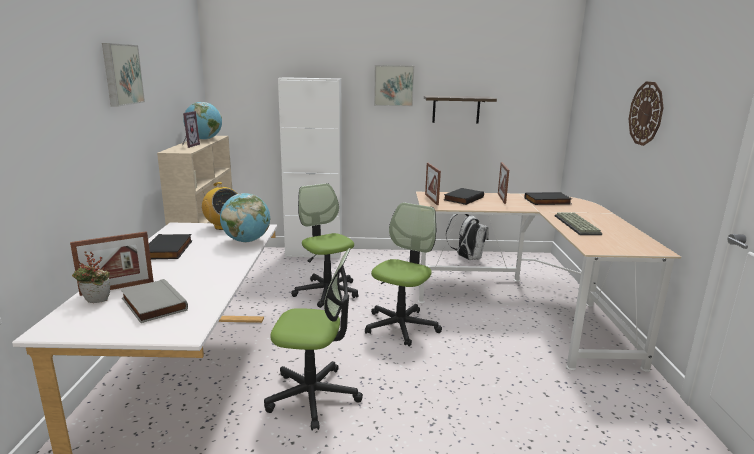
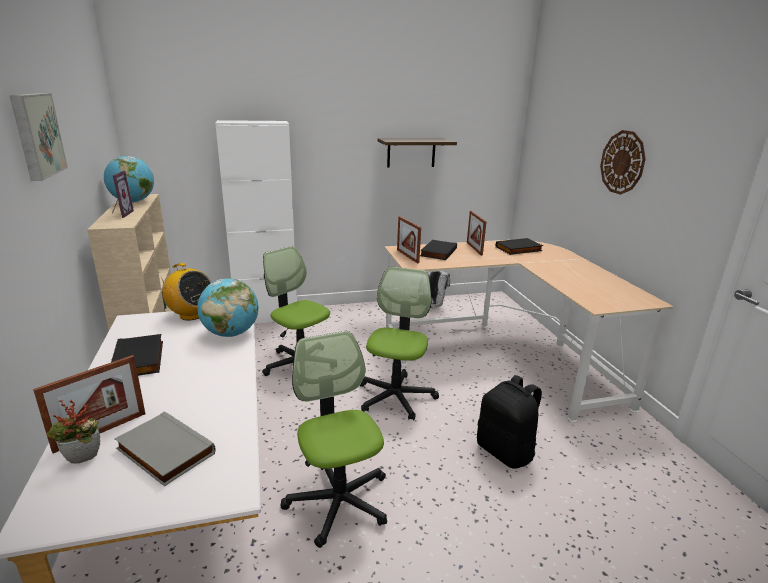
camera: 15 degrees left, 5 degrees up
office chair [264,248,363,431] -> office chair turned 105 degrees counterclockwise [281,331,387,548]
picture [374,65,414,106] -> none
keyboard [555,213,602,235] -> none
none -> black backpack [477,375,542,469]

